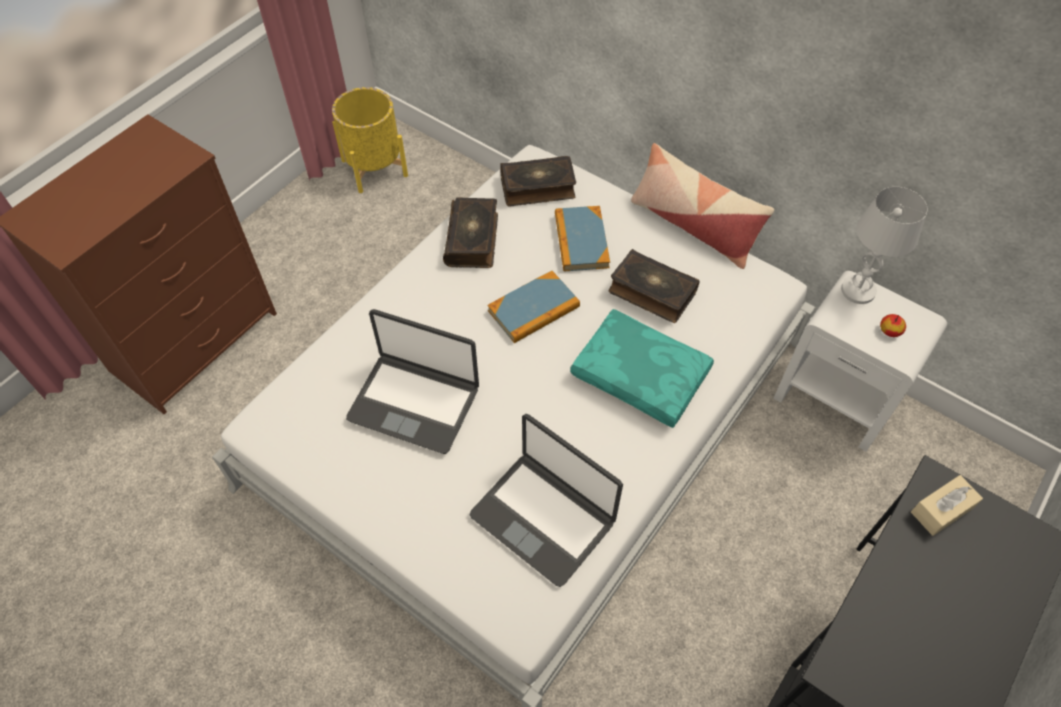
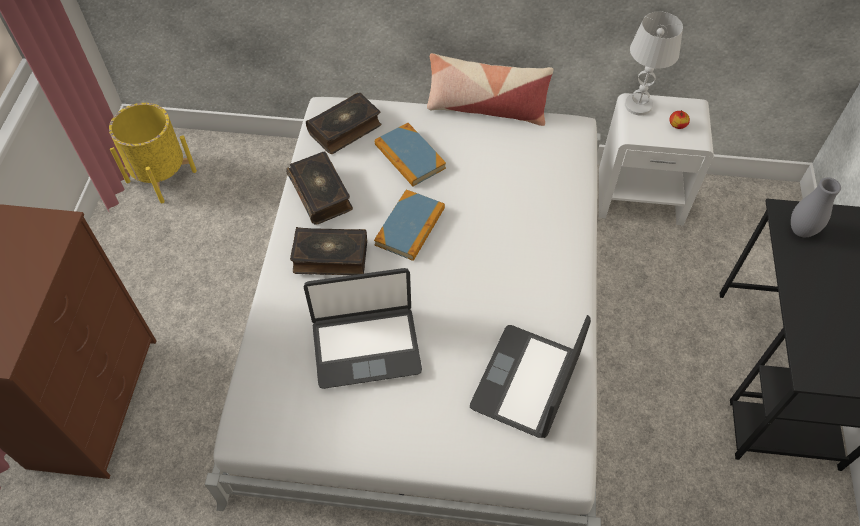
camera: 30 degrees left, 0 degrees up
laptop [469,414,623,587] -> laptop turned 105 degrees clockwise [470,315,591,438]
turquoise pillow [570,309,714,428] -> none
book [609,249,700,323] -> book moved to [290,227,367,275]
beige tissue box [911,475,983,536] -> grey vase [791,178,841,237]

